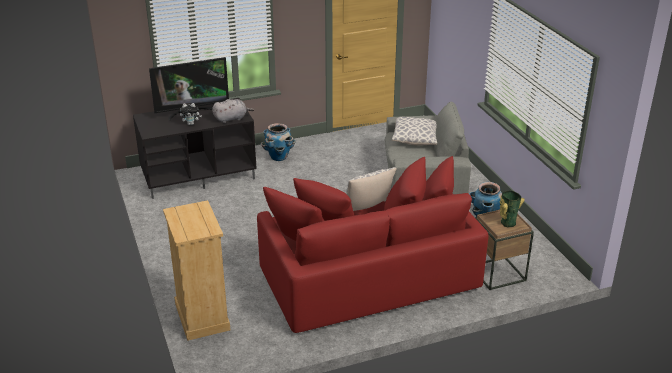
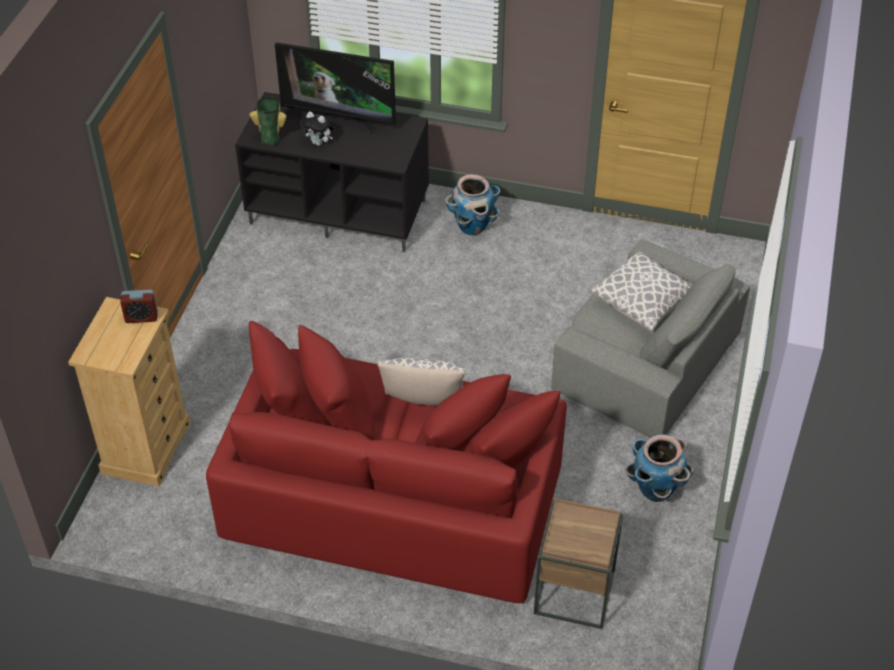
camera: 35 degrees right, 15 degrees up
grey plush toy [212,99,254,123] -> none
vase [500,190,525,227] -> vase moved to [249,96,286,146]
none -> alarm clock [120,290,158,323]

